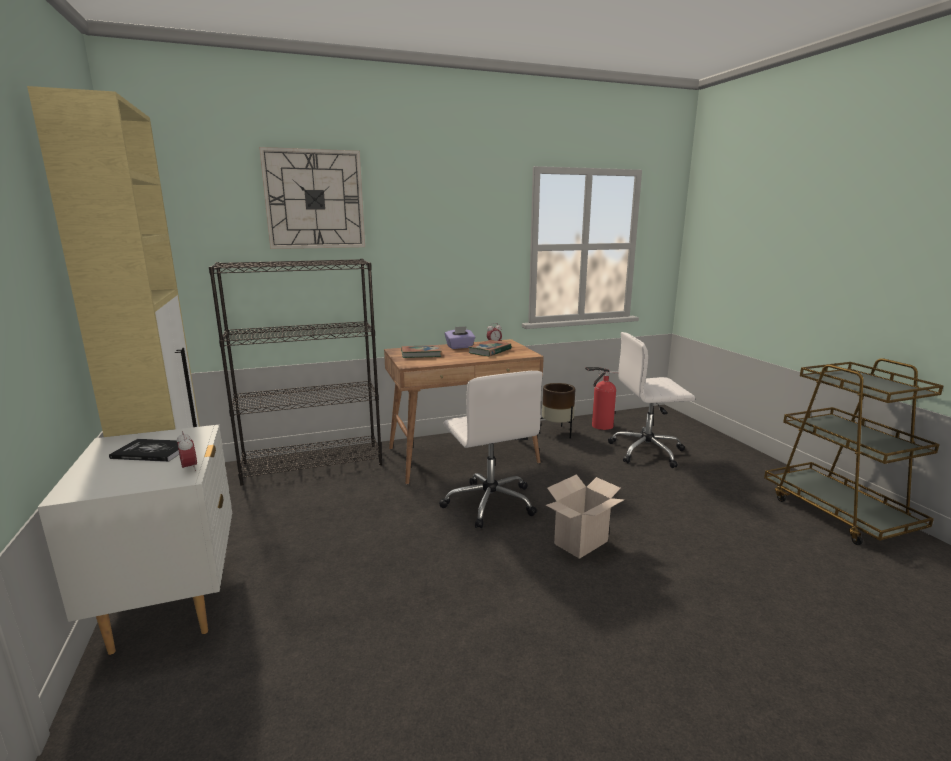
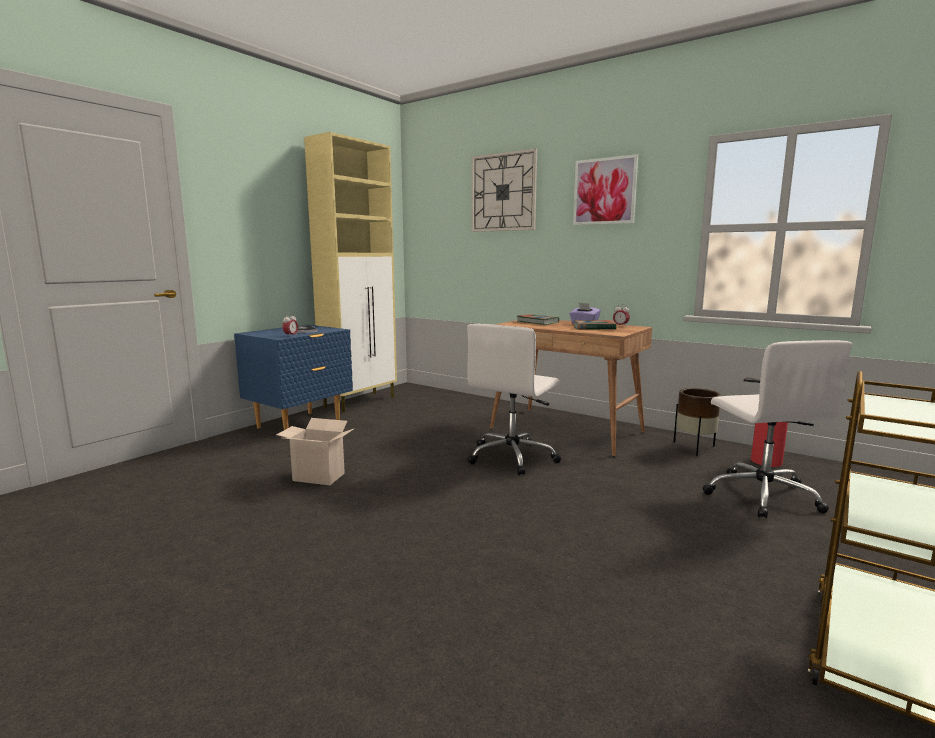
camera: 55 degrees right, 5 degrees down
white nightstand [38,425,232,655] -> blue nightstand [234,325,353,430]
black bookcase [209,259,382,485] -> none
cardboard box [546,474,624,559] -> cardboard box moved to [276,418,355,485]
white office chair [608,332,695,468] -> white office chair turned 150 degrees counterclockwise [702,340,852,518]
none -> picture [573,154,638,225]

